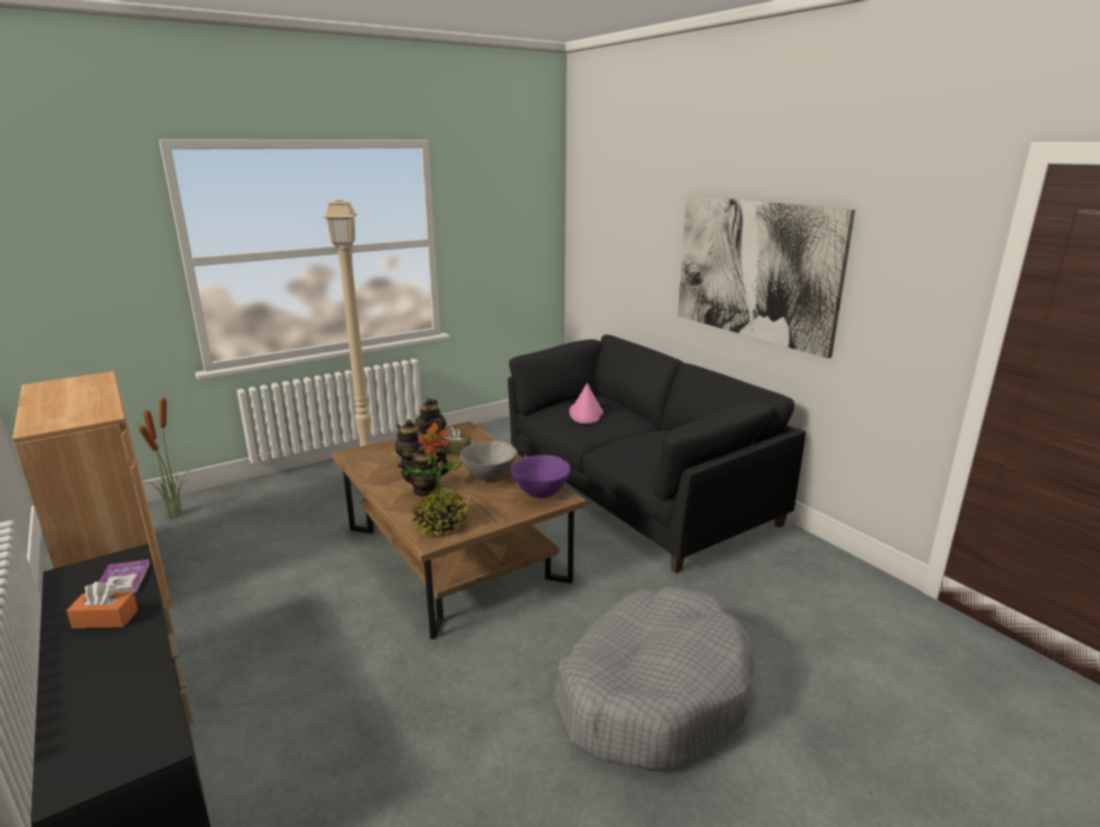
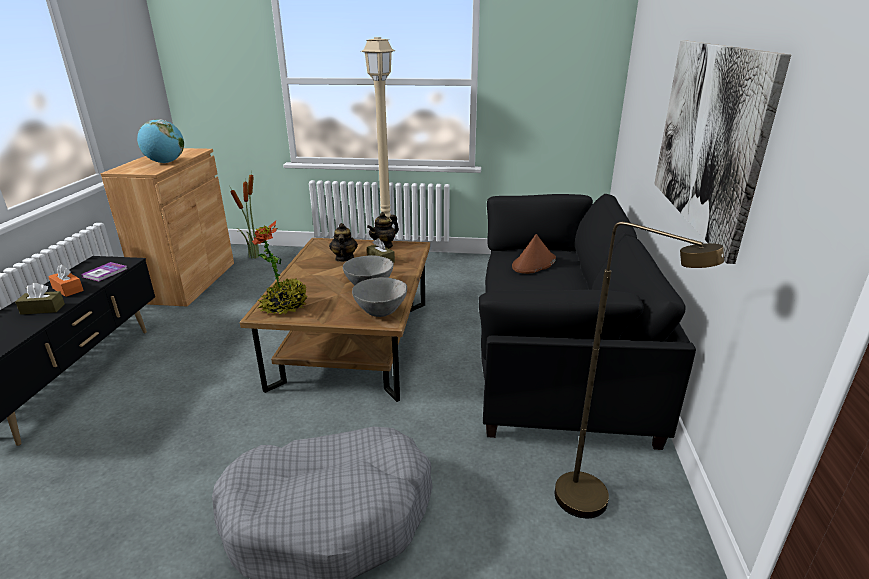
camera: 40 degrees right, 5 degrees up
teapot [398,446,448,497] -> none
purple bowl [511,455,571,498] -> grey bowl [352,277,407,317]
pink hat [569,383,603,424] -> brown hat [512,234,556,274]
none -> brown tissue box [15,283,65,315]
none -> globe [137,119,184,163]
none -> brown floor lamp [555,222,724,518]

